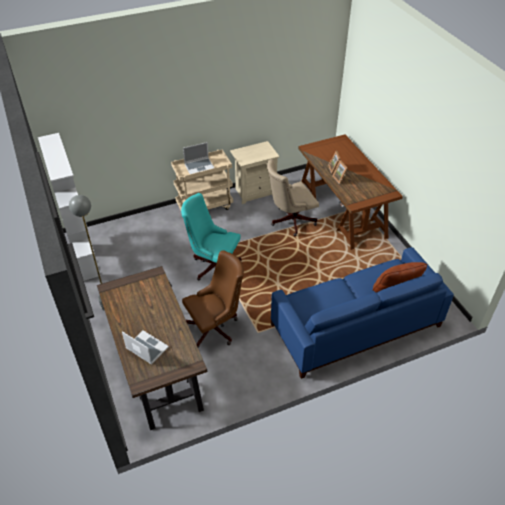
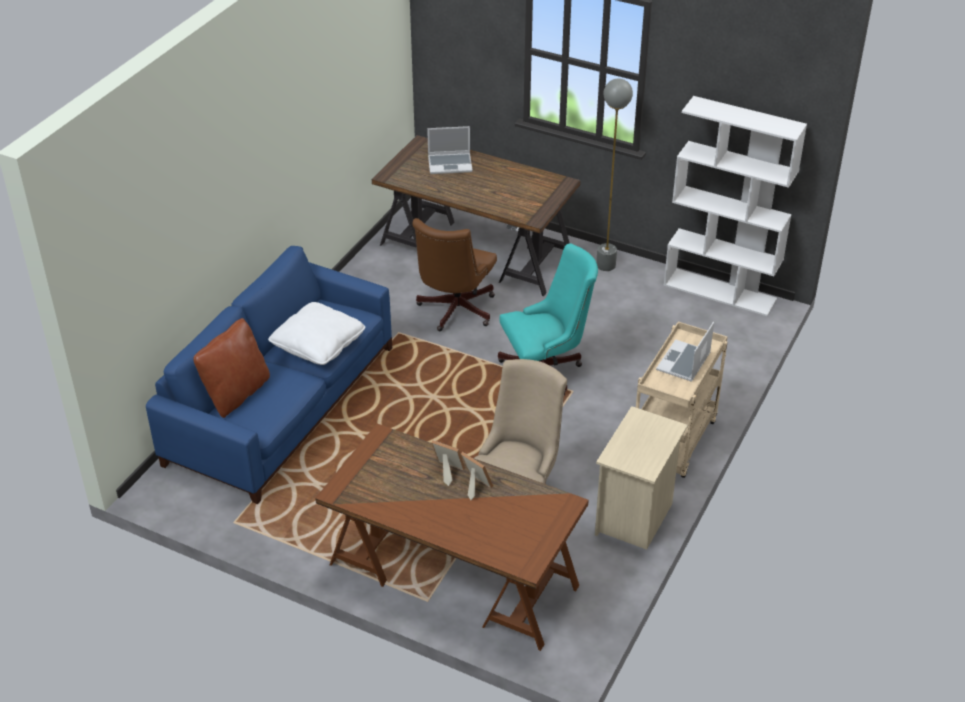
camera: 140 degrees right, 5 degrees down
none -> white pillow [268,302,365,365]

